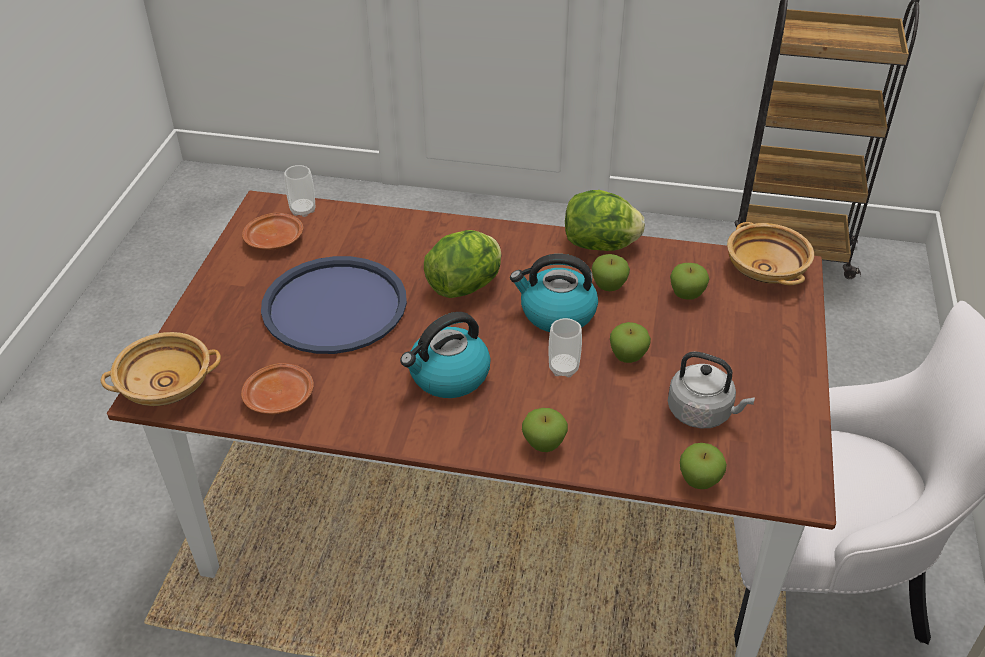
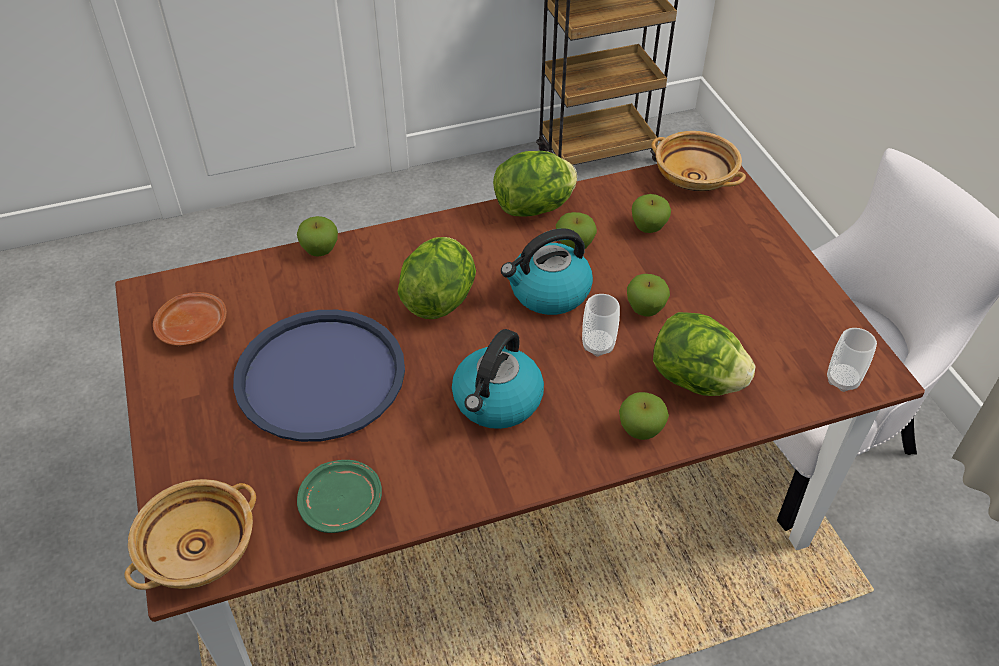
camera: 30 degrees left, 5 degrees up
brown plate [241,363,314,415] -> green plate [297,460,382,533]
cup [284,165,315,217] -> cup moved to [827,328,877,392]
grey kettle [668,351,755,428] -> none
apple [680,443,727,489] -> apple moved to [297,216,338,257]
none -> lettuce [653,312,756,396]

